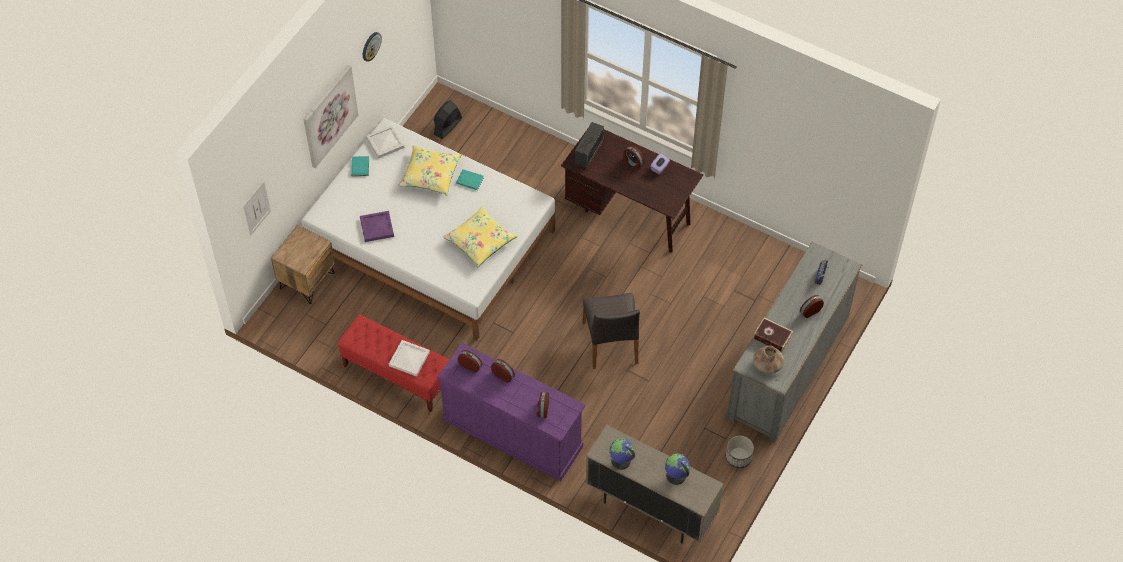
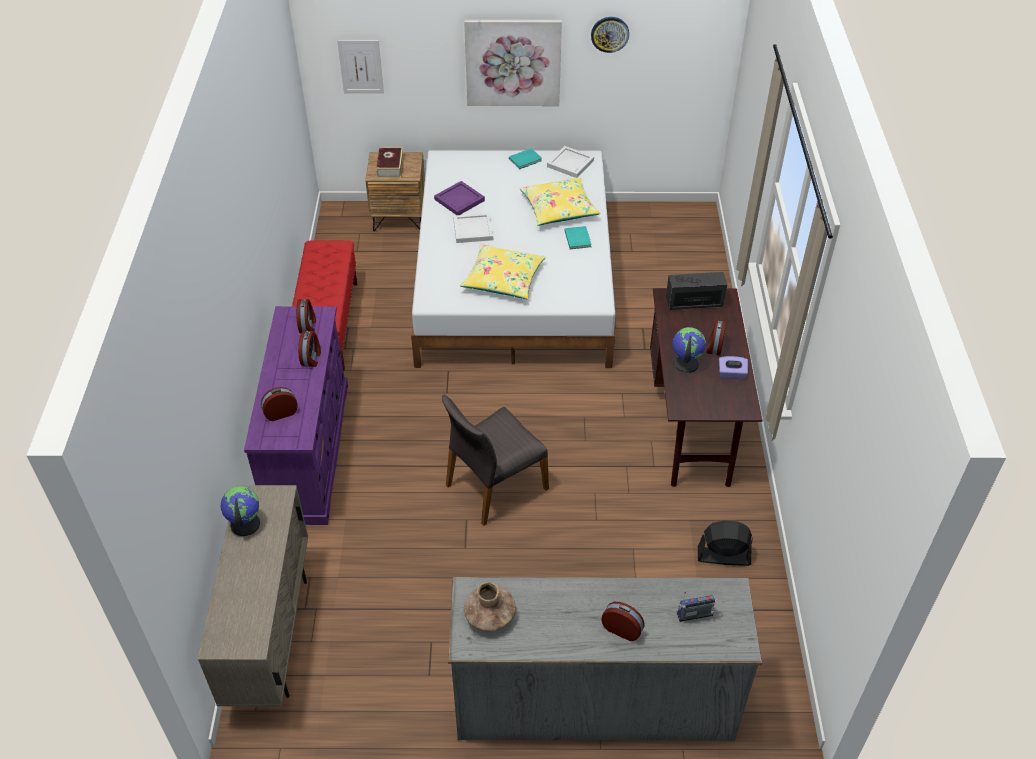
camera: 60 degrees right, 10 degrees down
white tray [389,340,430,377] -> white tray moved to [453,213,493,243]
black fan [433,100,462,139] -> black fan moved to [698,521,753,566]
globe [665,454,690,485] -> globe moved to [673,327,706,373]
planter [726,436,754,468] -> none
book [753,318,793,353] -> book moved to [376,147,404,178]

